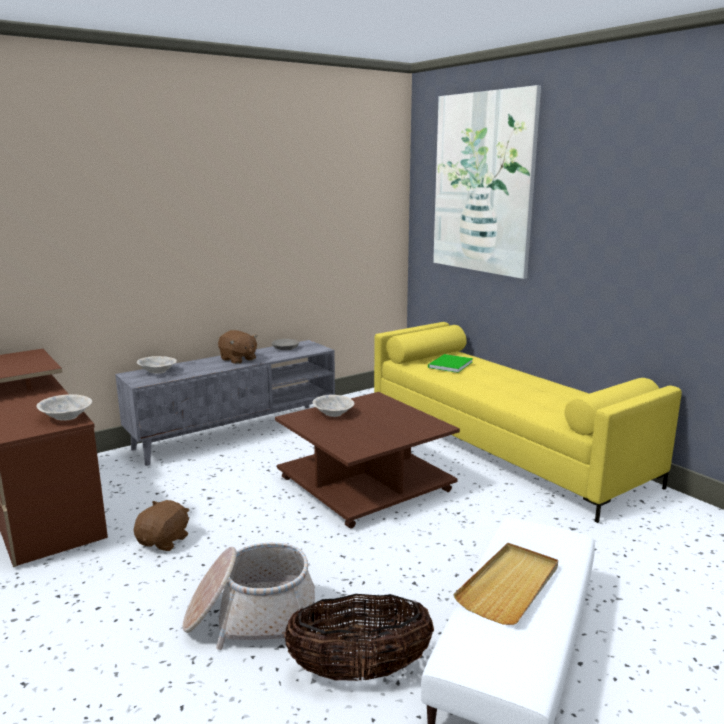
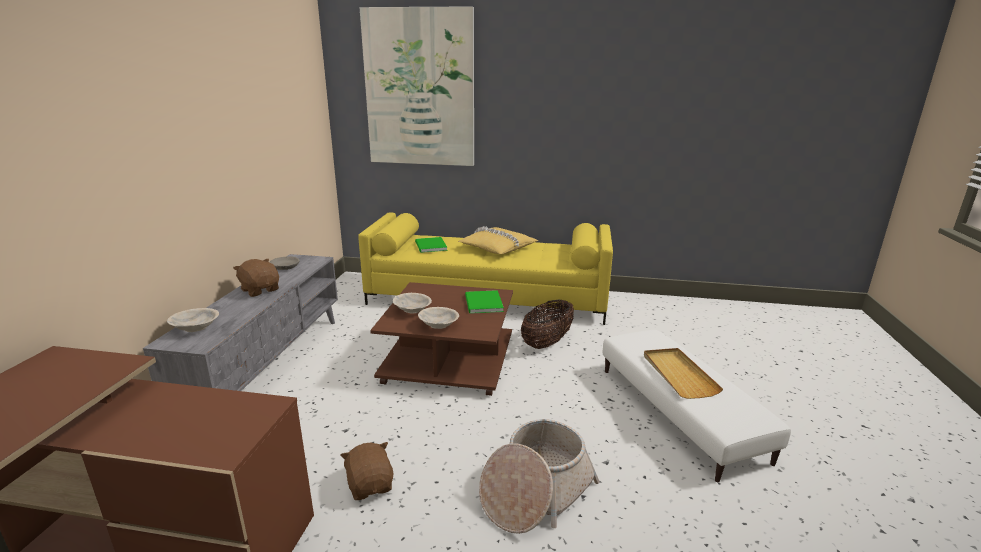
camera: 45 degrees left, 5 degrees up
beige bowl [36,394,92,421] -> beige bowl moved to [418,307,459,329]
brown plush toy [218,330,258,364] -> brown plush toy turned 135 degrees counterclockwise [233,259,279,297]
basket [284,594,434,681] -> basket moved to [521,300,574,349]
none -> yellow pillow [458,227,538,254]
none -> green book [465,290,504,314]

